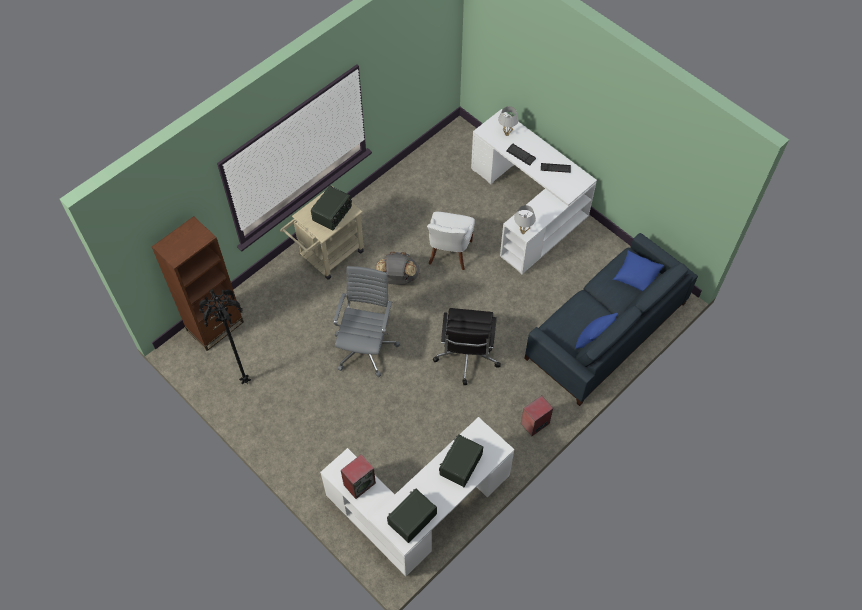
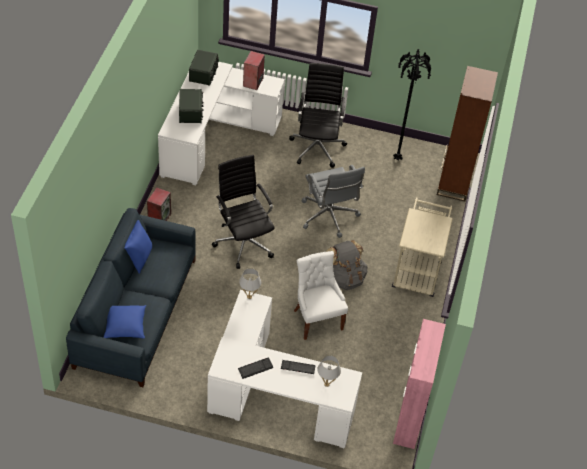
camera: 145 degrees right, 10 degrees down
radio [311,186,352,230] -> none
none -> black office chair [289,63,347,168]
none -> pink cabinet [393,319,446,449]

